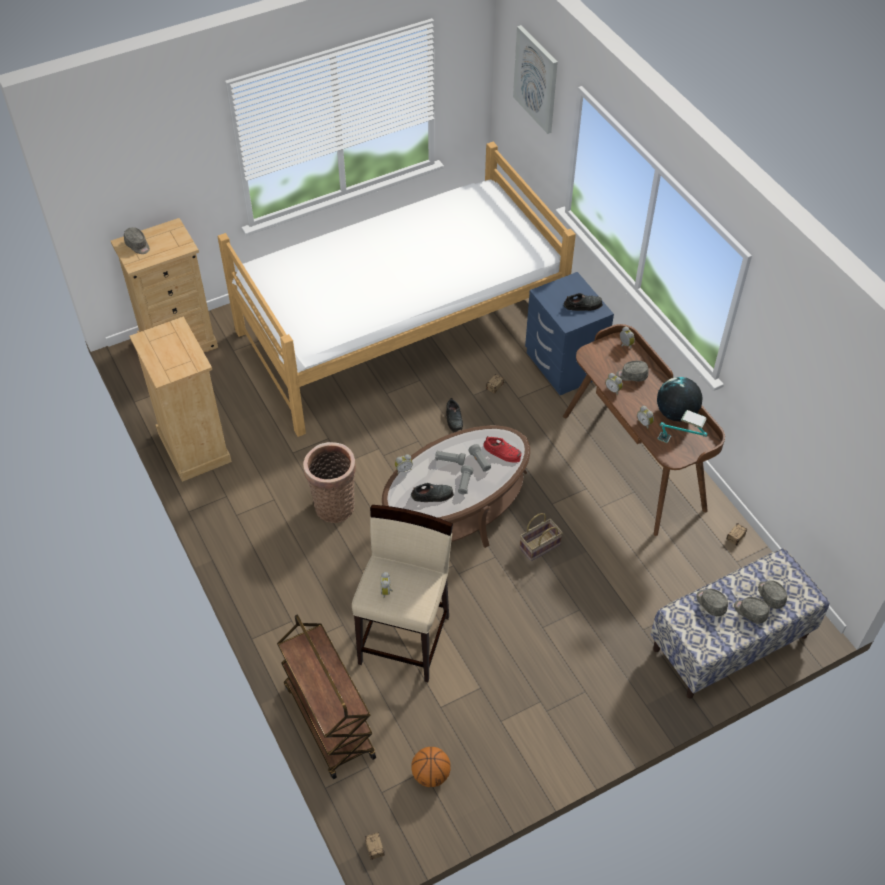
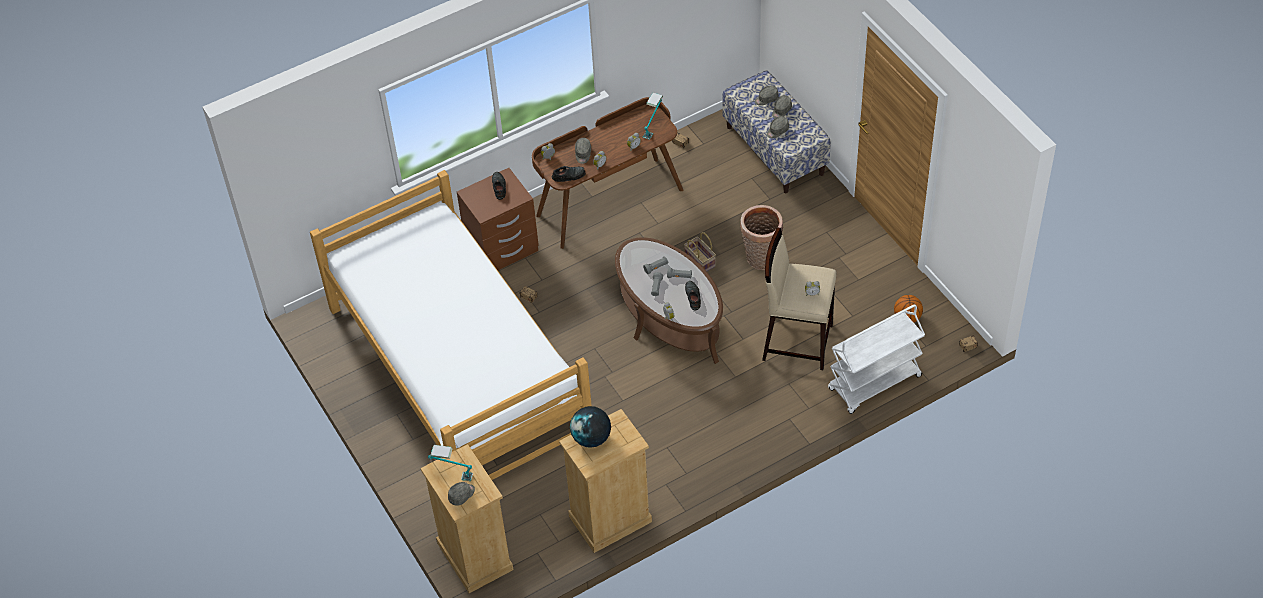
camera: 90 degrees left, 0 degrees up
brown cart [277,615,376,779] -> white cart [828,304,925,414]
basket [303,442,356,523] -> basket moved to [740,205,784,270]
black shoe [446,398,463,432] -> black shoe moved to [552,166,586,182]
red shoe [483,436,521,463] -> none
picture [513,25,558,134] -> none
blue nightstand [525,272,614,395] -> brown nightstand [457,168,539,270]
globe [657,377,703,422] -> globe moved to [570,406,611,448]
none -> table lamp [428,445,473,481]

